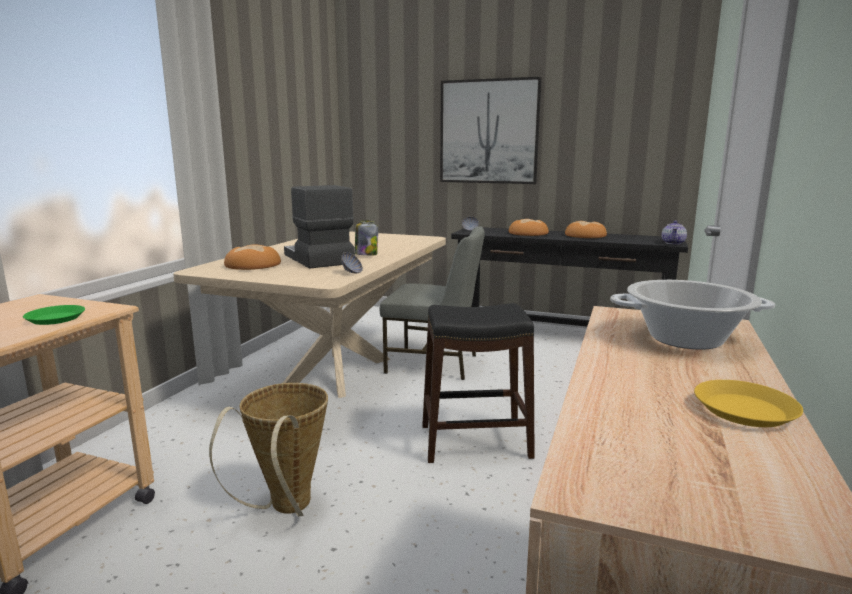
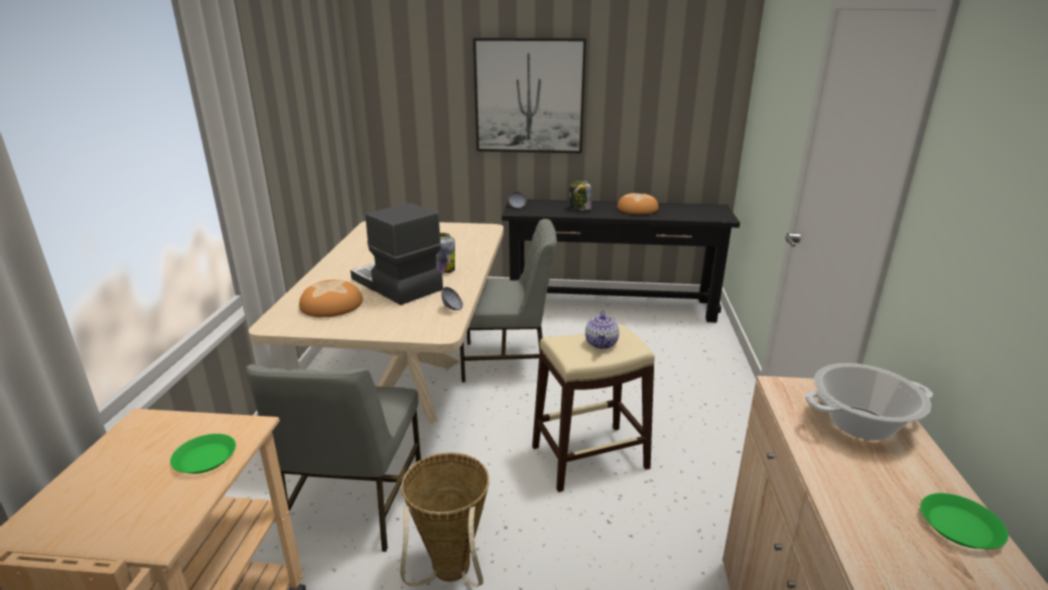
camera: 15 degrees left, 10 degrees up
black stool [422,303,535,463] -> beige stool [532,324,655,492]
bread [509,219,549,236] -> jar [570,180,591,211]
teapot [662,221,687,244] -> teapot moved to [585,311,619,349]
yellow plate [694,380,803,427] -> green plate [920,493,1008,549]
none -> grey chair [246,364,421,552]

